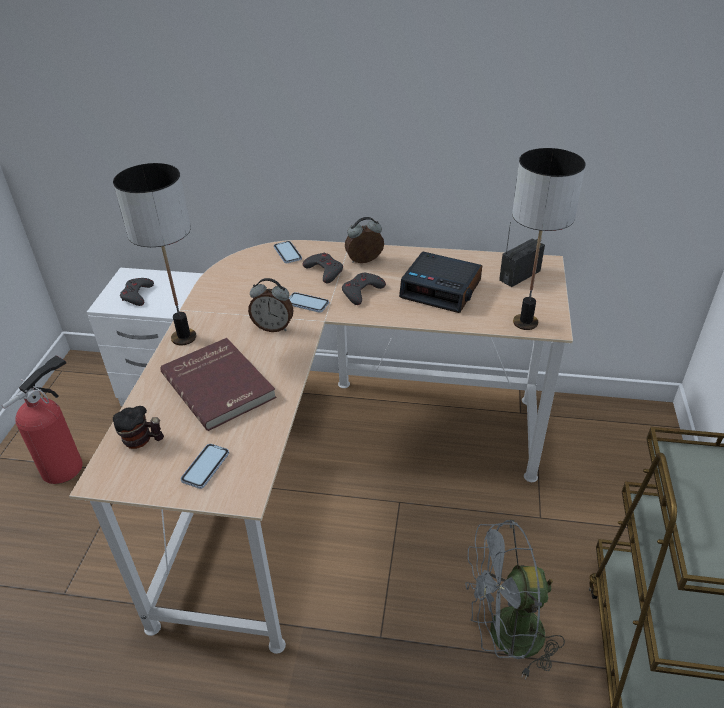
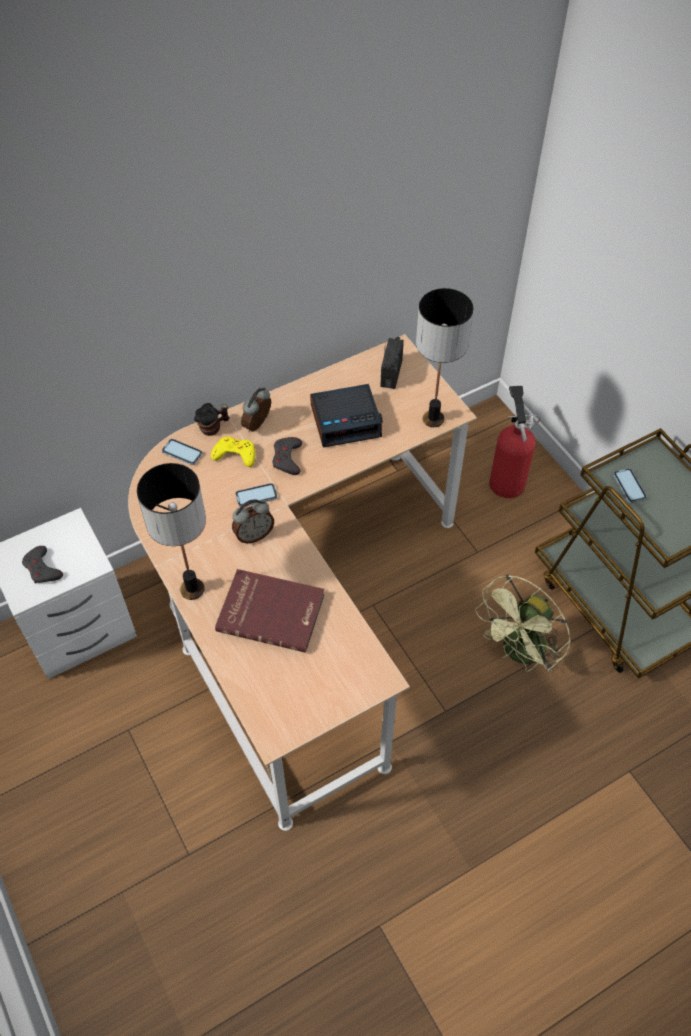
camera: 40 degrees left, 15 degrees up
fire extinguisher [2,355,83,484] -> fire extinguisher moved to [489,386,540,498]
mug [113,406,164,449] -> mug moved to [194,403,230,436]
phone [181,444,229,489] -> phone moved to [613,468,647,503]
grey game controller [302,253,343,283] -> yellow game controller [211,437,255,467]
grey fan [465,520,565,679] -> green fan [475,574,571,672]

